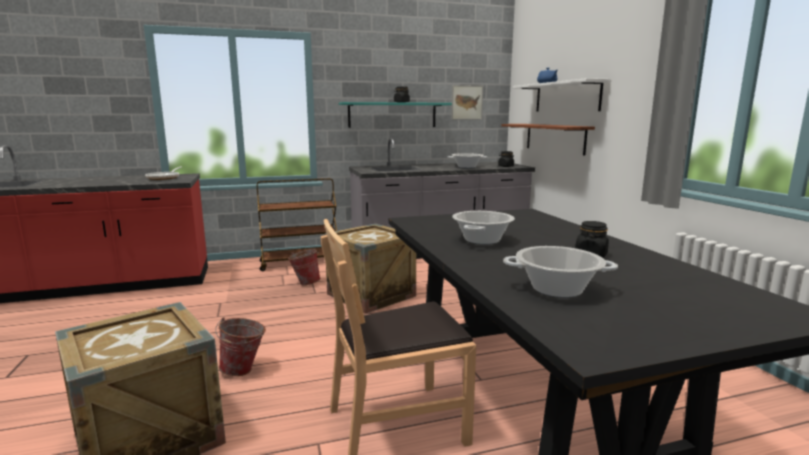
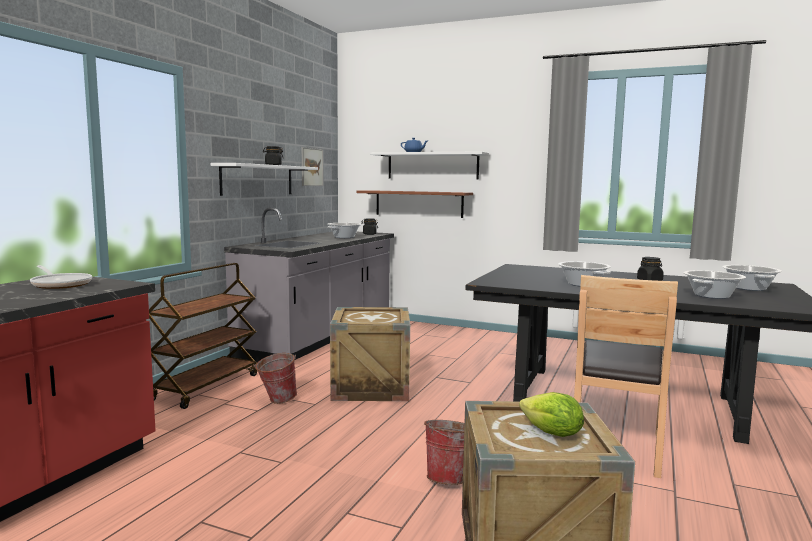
camera: 50 degrees left, 5 degrees down
turquoise shelf [339,102,452,128] -> white shelf [210,163,318,196]
none -> lettuce [519,392,584,437]
none -> cooking pot [722,265,782,291]

